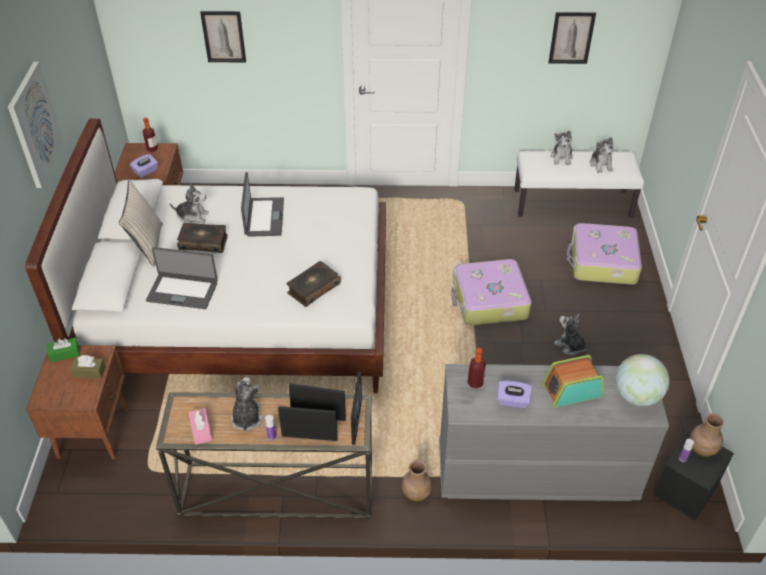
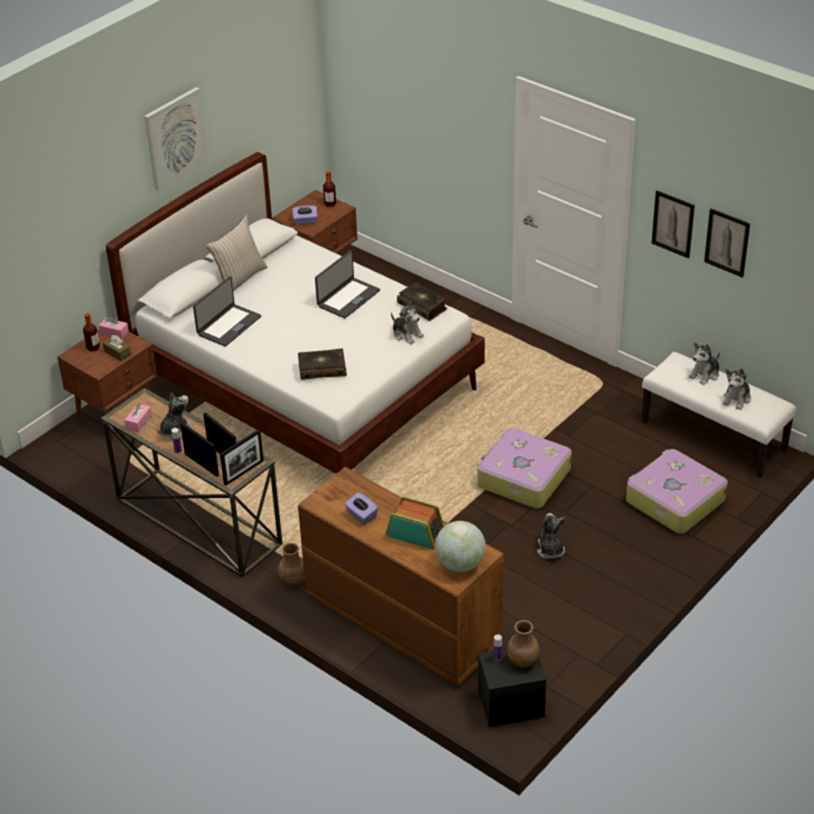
camera: 40 degrees right, 5 degrees down
green tissue box [47,337,80,362] -> pink tissue box [99,316,129,339]
laptop [146,247,218,309] -> laptop turned 105 degrees counterclockwise [193,276,261,347]
plush toy [170,184,209,223] -> plush toy moved to [391,301,424,345]
book [177,223,228,253] -> book moved to [397,282,447,321]
picture [200,11,246,62] -> picture moved to [652,191,695,258]
grey dresser [439,364,669,501] -> brown dresser [298,467,504,685]
bottle [468,348,486,389] -> bottle moved to [83,313,100,352]

